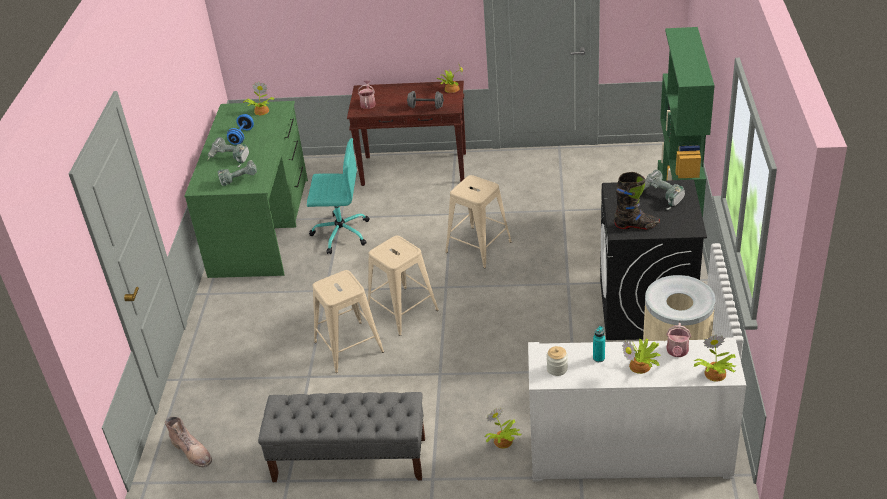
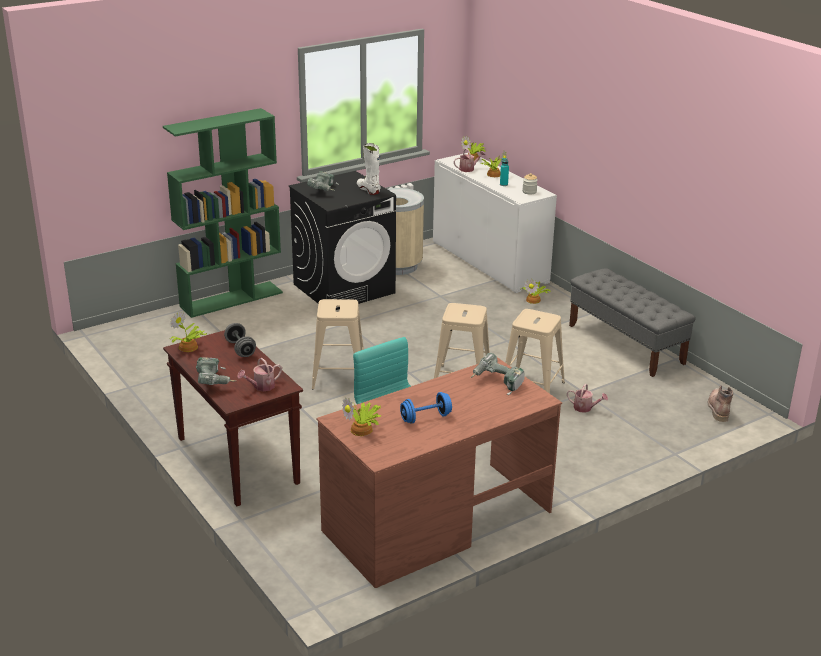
camera: 130 degrees left, 10 degrees down
green desk [184,101,308,278] -> brown desk [316,357,562,588]
power drill [207,137,249,167] -> power drill moved to [196,357,235,385]
black boot [614,172,660,230] -> white boot [357,143,381,195]
none -> watering can [567,384,608,413]

